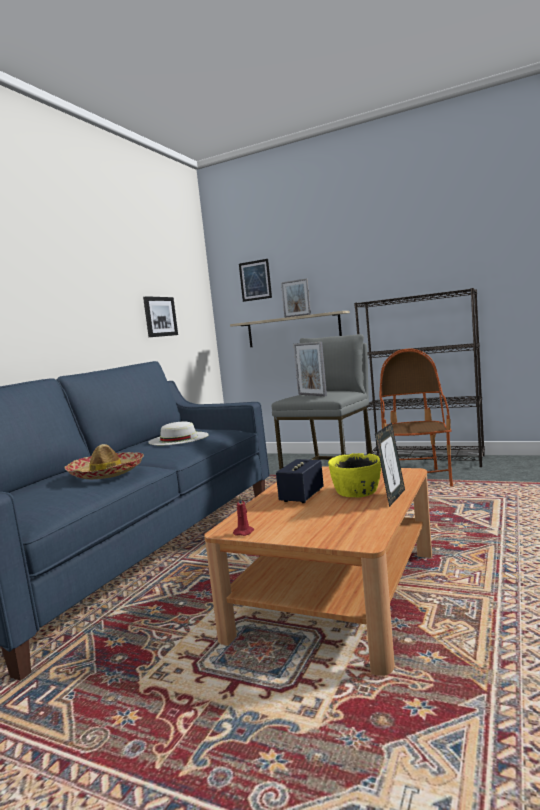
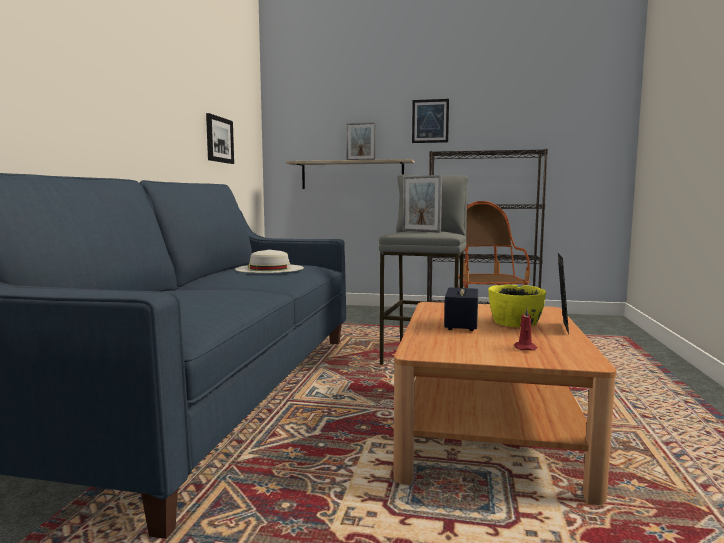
camera: 15 degrees left, 0 degrees up
hat [65,444,144,479] -> none
red candle [233,496,254,536] -> red candle moved to [514,307,537,351]
picture [239,259,272,302] -> picture moved to [412,99,449,143]

